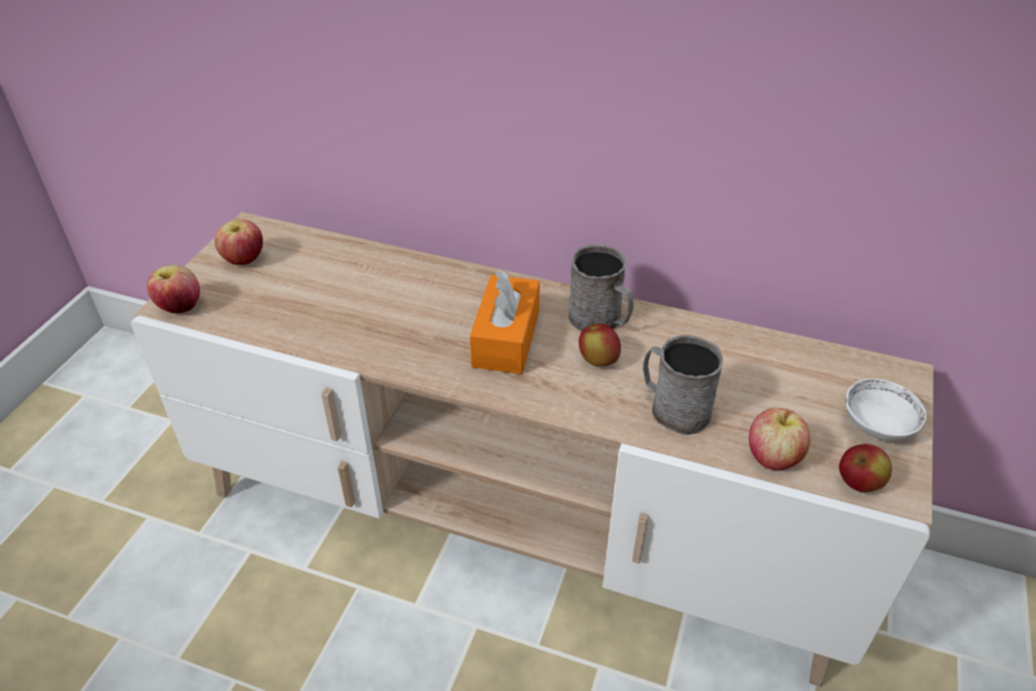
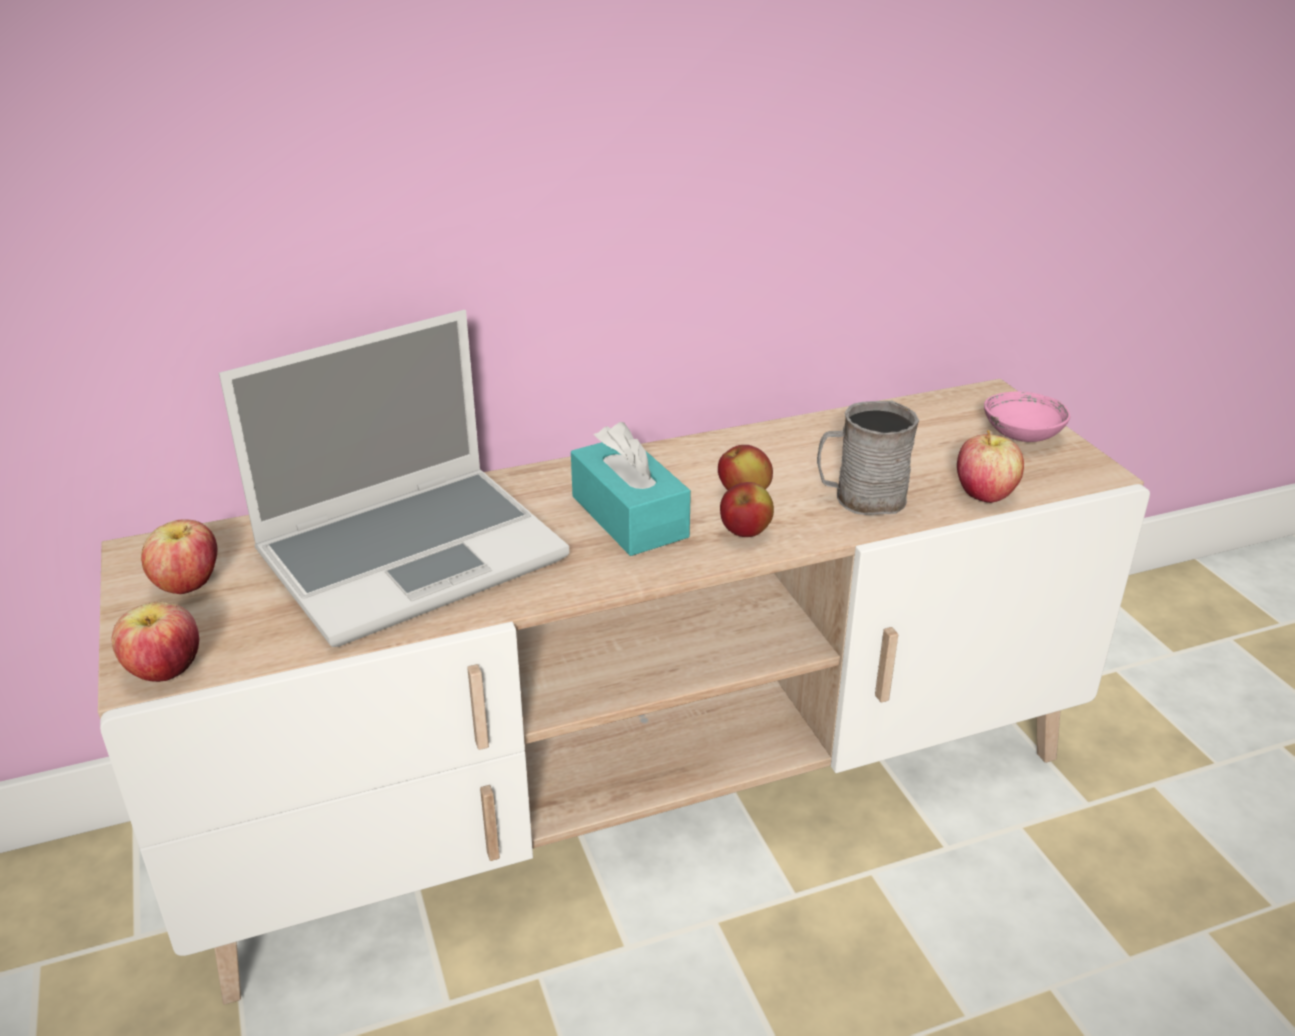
camera: 40 degrees left, 10 degrees down
orange tissue box [470,270,540,374] -> turquoise tissue box [571,422,691,556]
grey mug [569,244,634,332] -> none
apple [839,444,892,492] -> apple moved to [720,482,774,537]
white bowl [845,379,926,441] -> pink bowl [984,391,1070,442]
none -> laptop [219,310,569,647]

